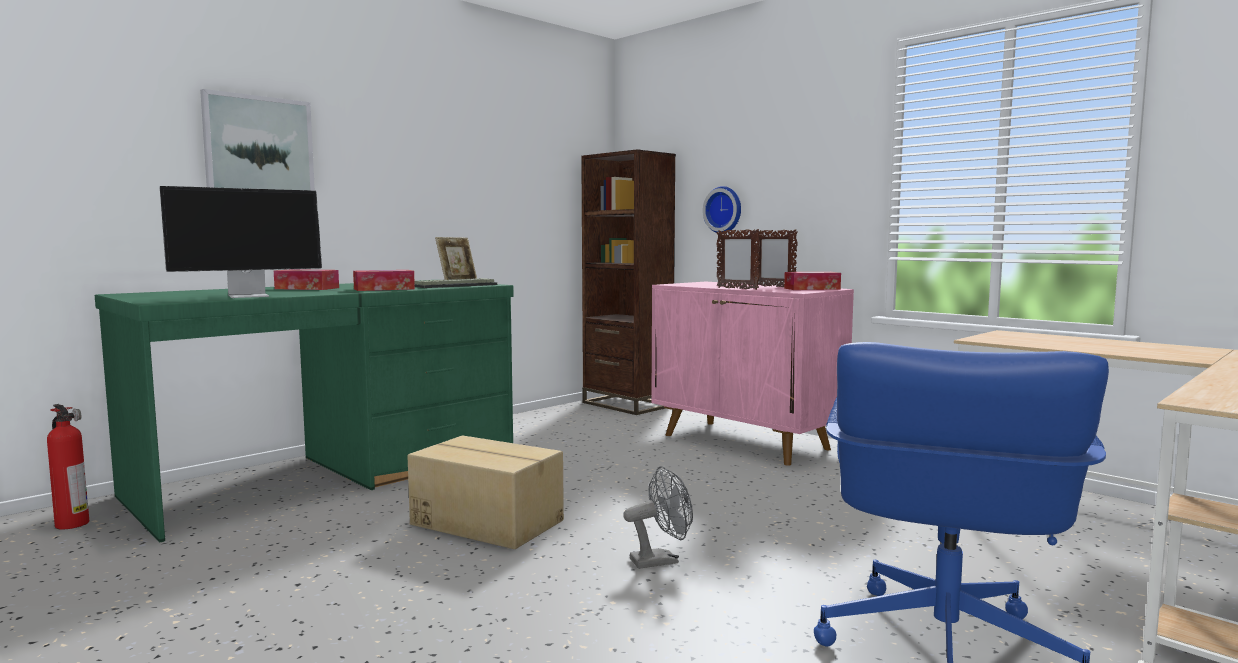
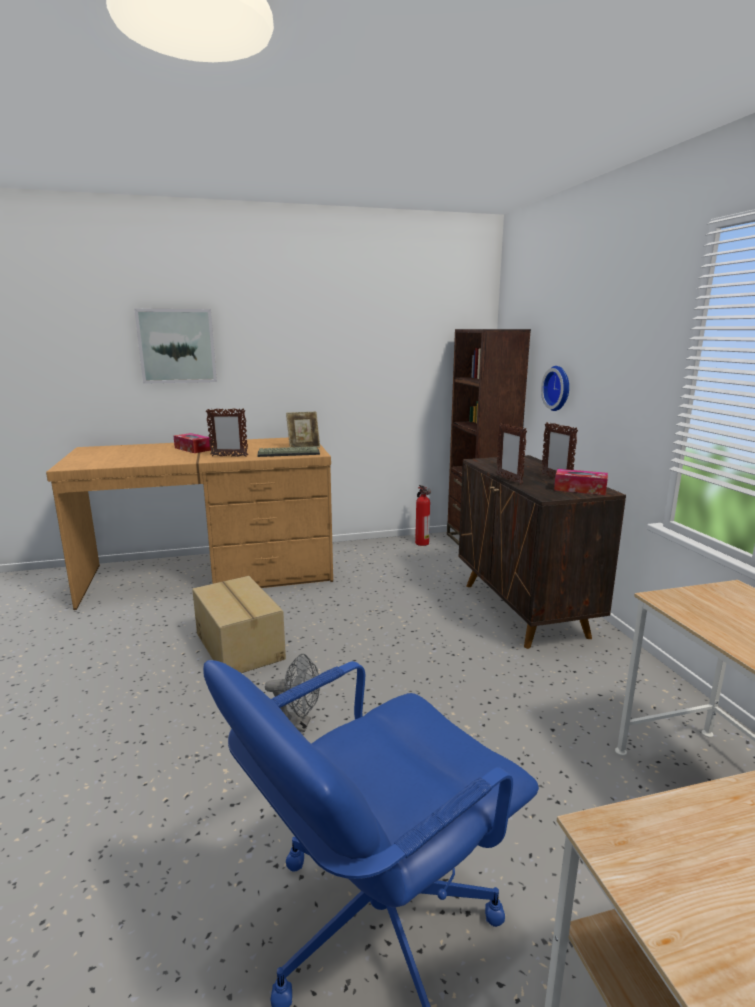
camera: 30 degrees right, 10 degrees up
fire extinguisher [47,404,89,530] -> fire extinguisher moved to [415,485,431,546]
green desk [95,280,514,542] -> brown desk [46,437,333,610]
monitor [160,186,322,298] -> none
tissue box [353,270,415,291] -> picture frame [206,408,248,457]
pink cabinet [651,282,854,466] -> brown cabinet [459,455,626,649]

